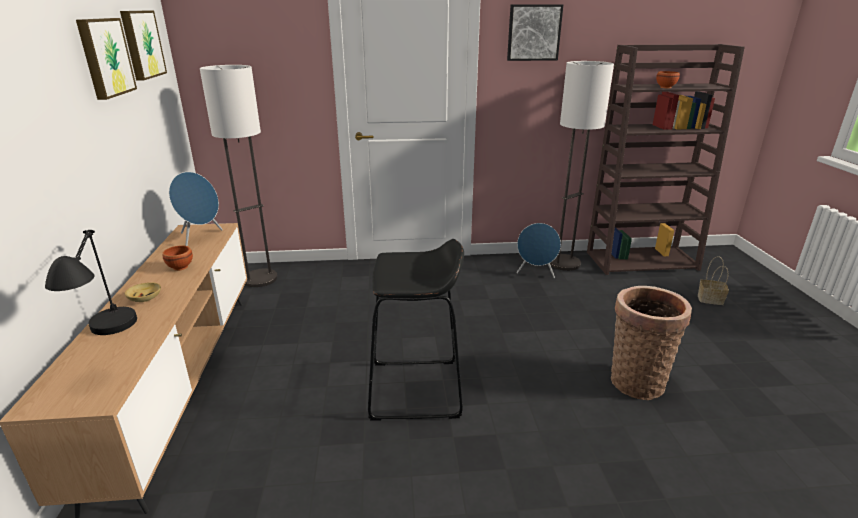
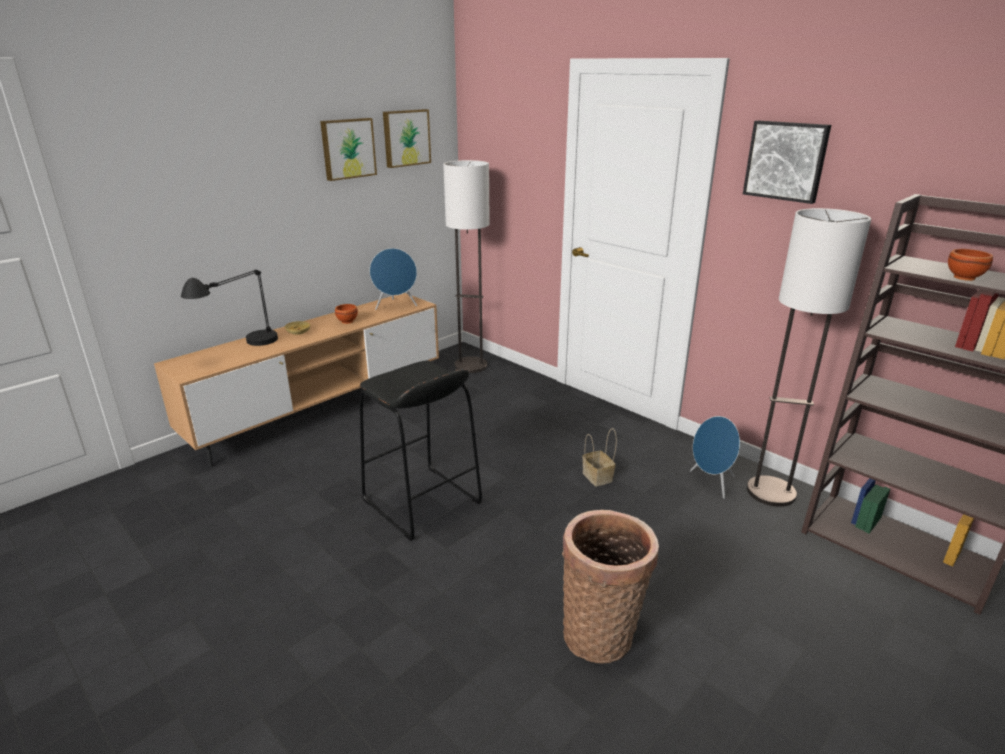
camera: 50 degrees right, 0 degrees up
basket [698,256,729,305] -> basket moved to [582,428,617,487]

